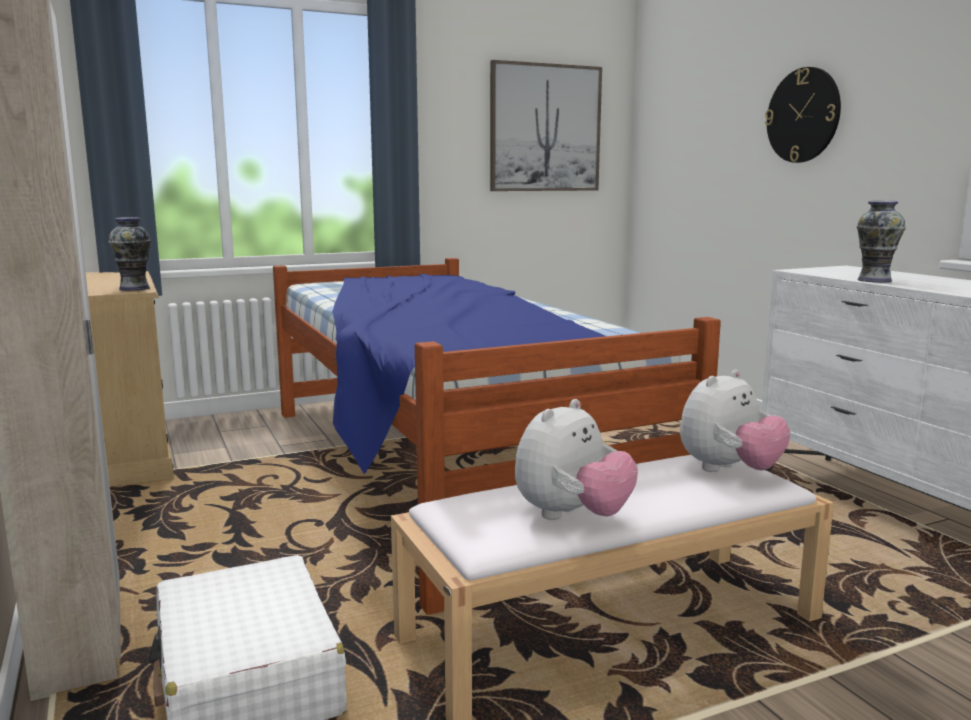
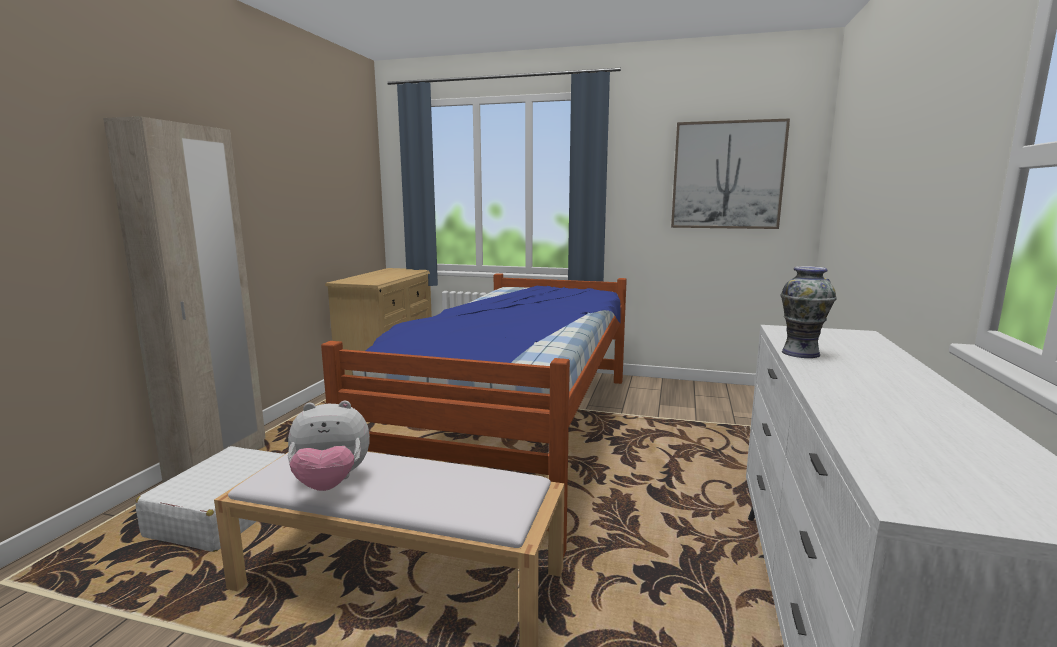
camera: 40 degrees right, 0 degrees up
vase [108,217,151,291] -> none
plush toy [680,370,790,472] -> none
wall clock [765,67,841,163] -> none

